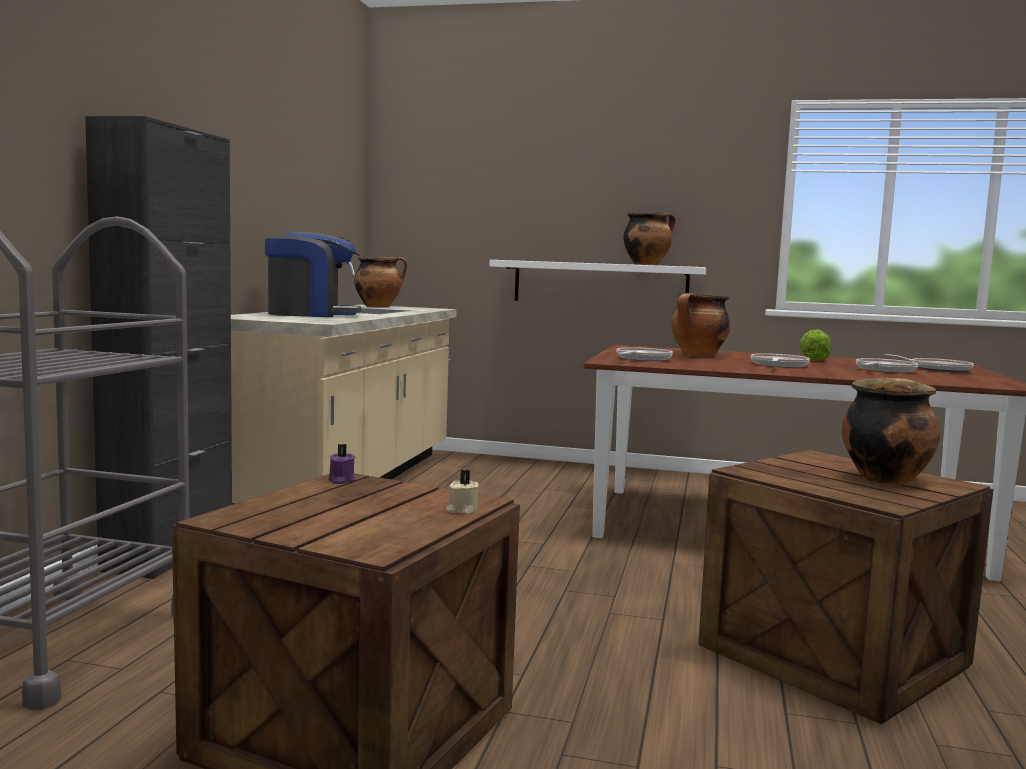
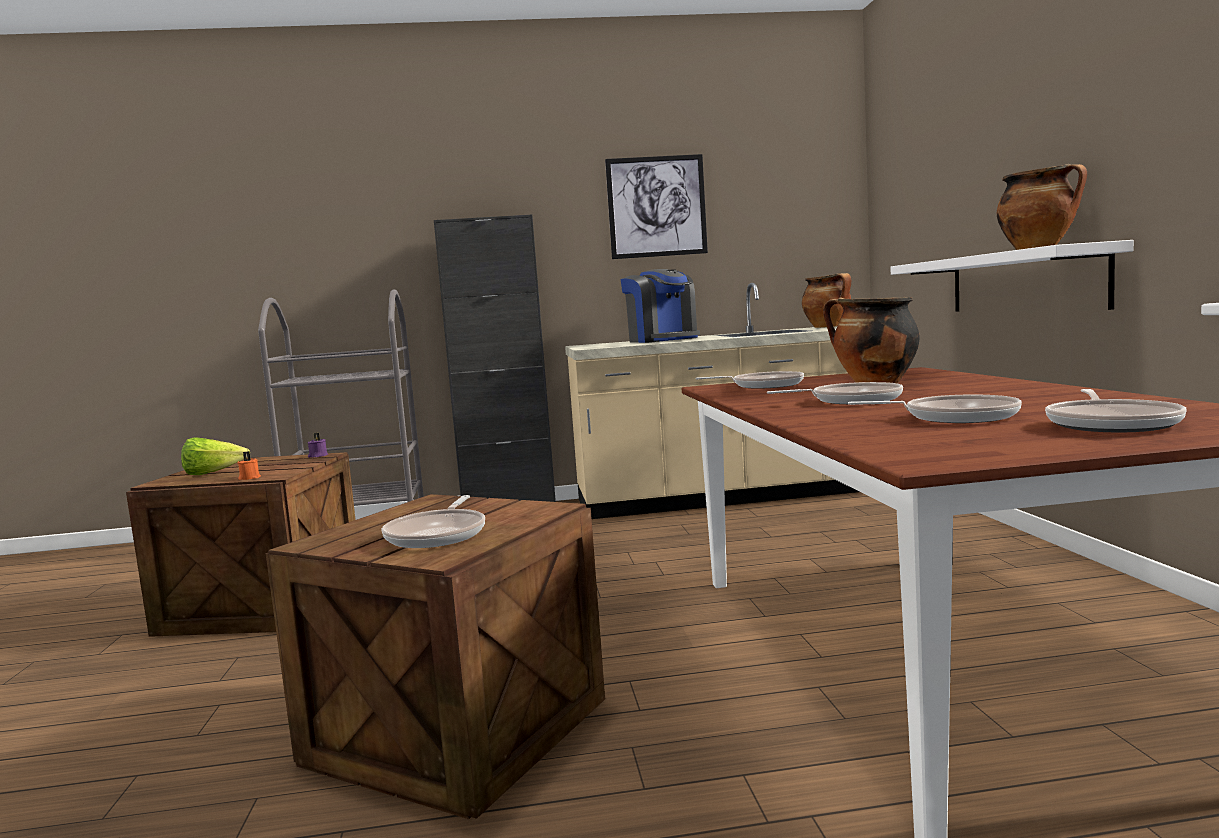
camera: 70 degrees right, 0 degrees up
beige candle [446,470,479,514] -> orange candle [237,451,261,480]
lettuce [799,329,831,361] -> lettuce moved to [181,437,250,475]
cooking pot [841,378,940,485] -> frying pan [381,495,485,548]
none -> picture [605,154,708,259]

